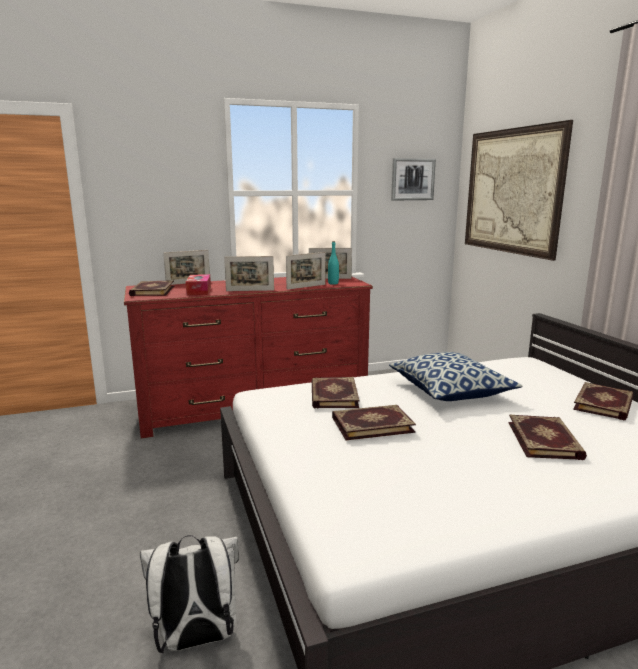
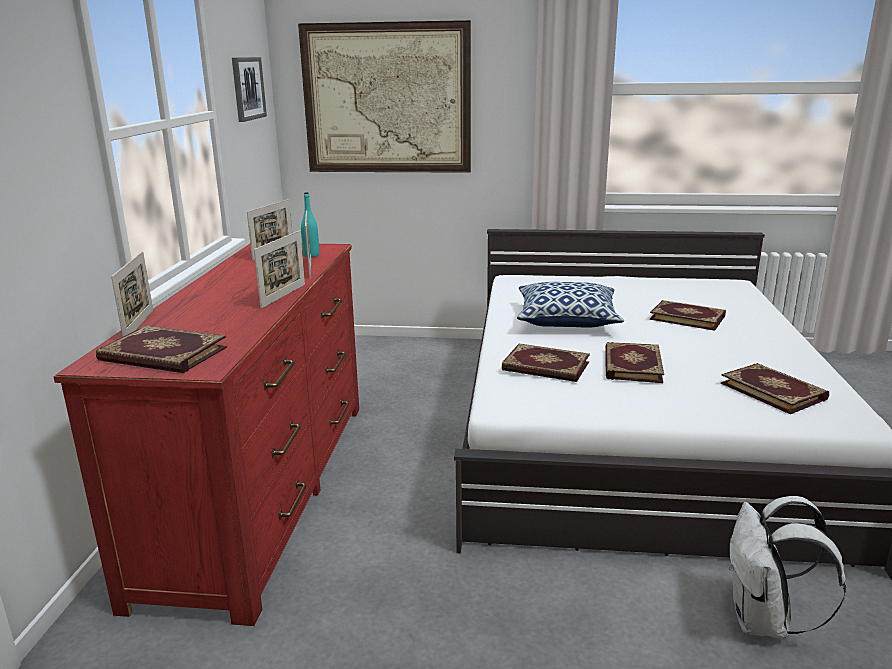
camera: 65 degrees left, 5 degrees up
tissue box [186,274,211,295] -> none
book [573,382,634,420] -> book moved to [720,363,829,414]

